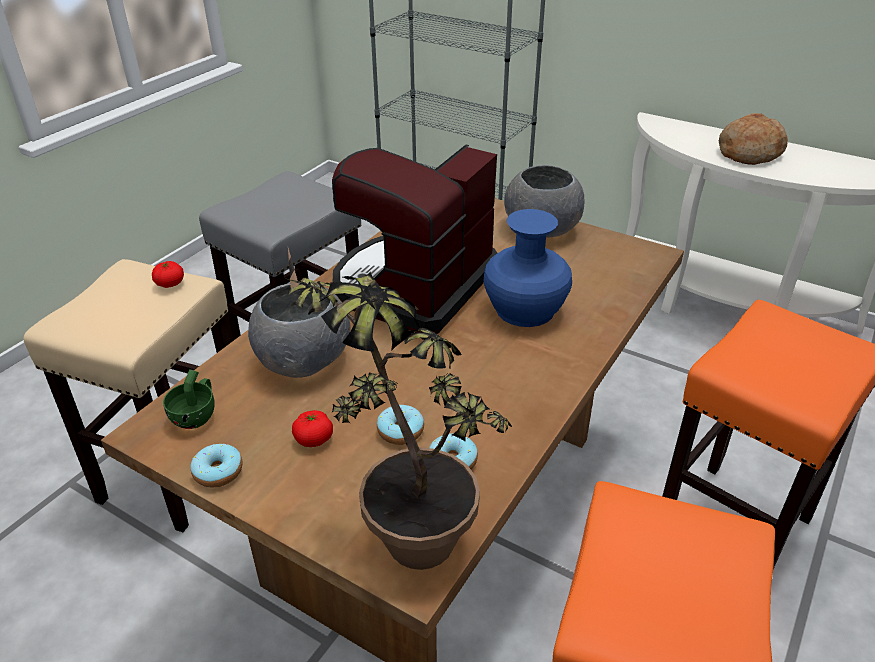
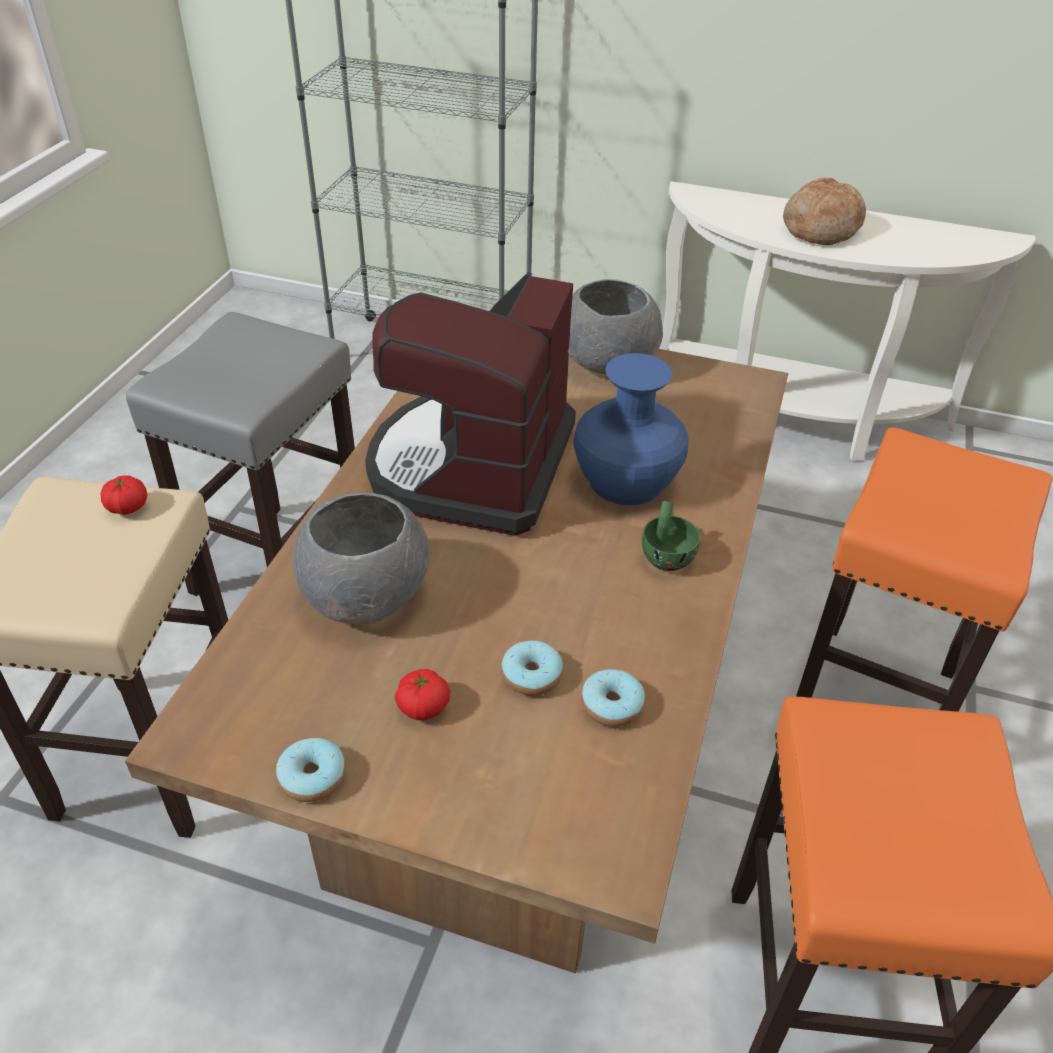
camera: 15 degrees left, 5 degrees up
green cup [163,369,215,429] -> green cup moved to [642,501,700,571]
potted plant [286,248,512,570] -> none

